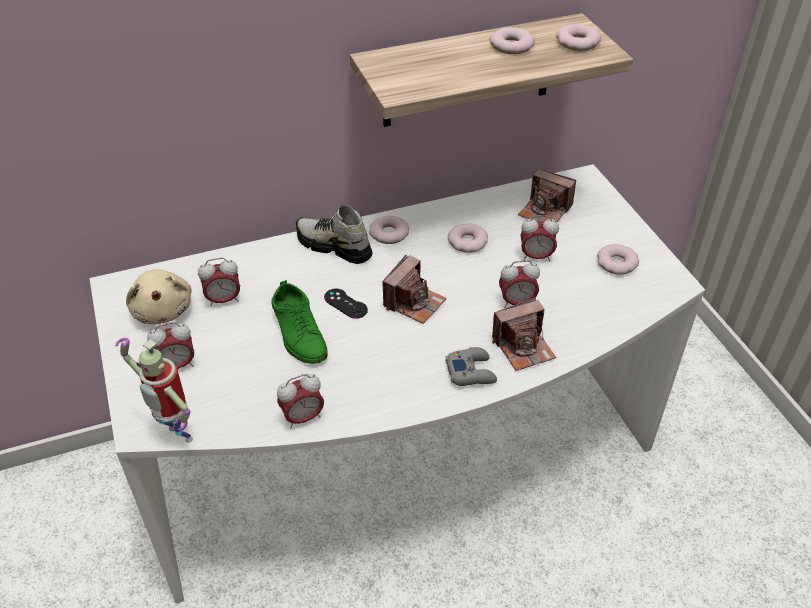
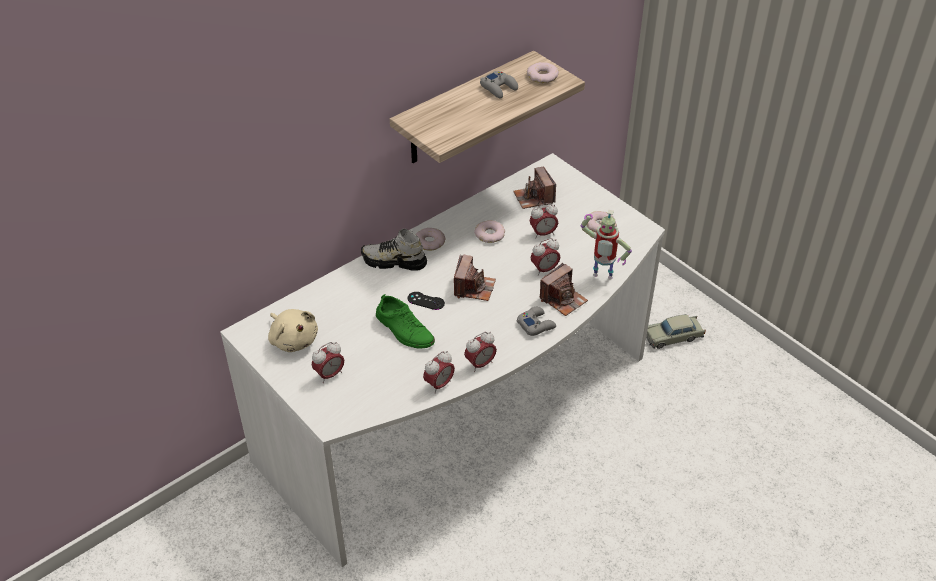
camera: 20 degrees left, 0 degrees up
toy robot [115,338,193,443] -> toy robot moved to [580,210,632,280]
alarm clock [198,258,240,307] -> alarm clock moved to [464,331,497,372]
donut [490,27,535,54] -> grey game controller [480,71,518,98]
camera [518,169,576,222] -> camera turned 60 degrees clockwise [513,167,556,209]
none -> beige toy car [646,314,706,349]

